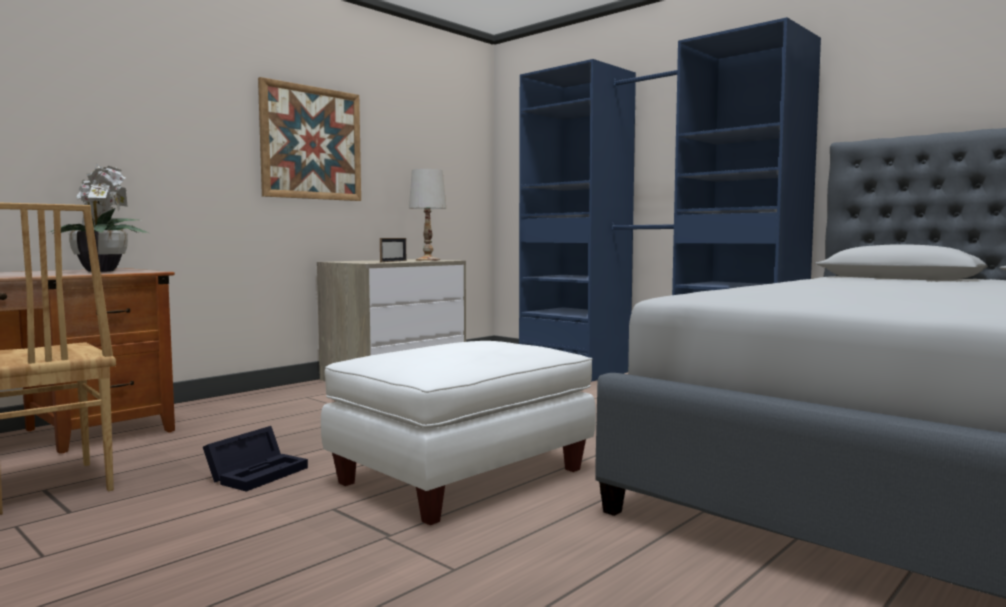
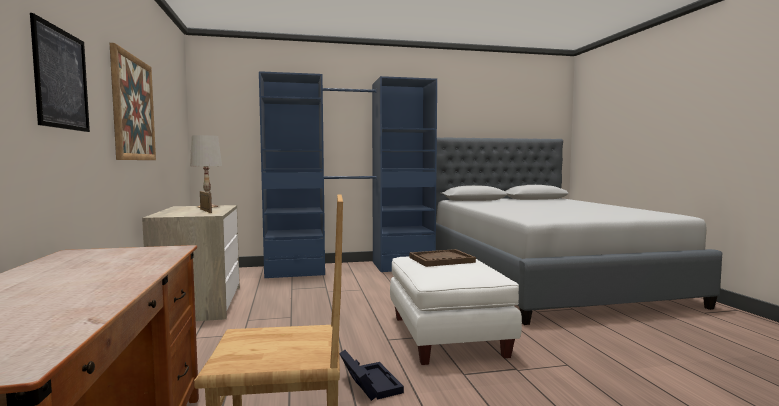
camera: 55 degrees left, 0 degrees up
potted plant [48,164,148,272] -> none
none -> picture [30,13,90,132]
none -> brown tray [409,249,476,267]

